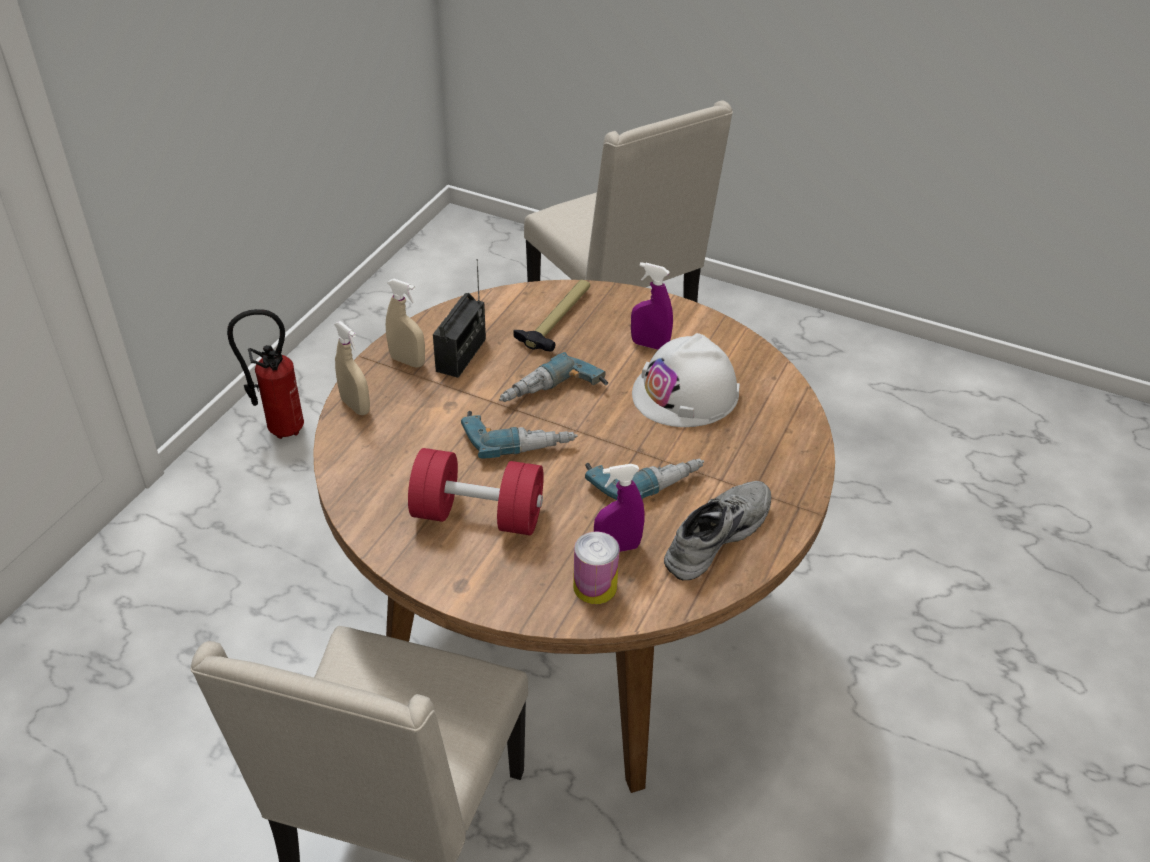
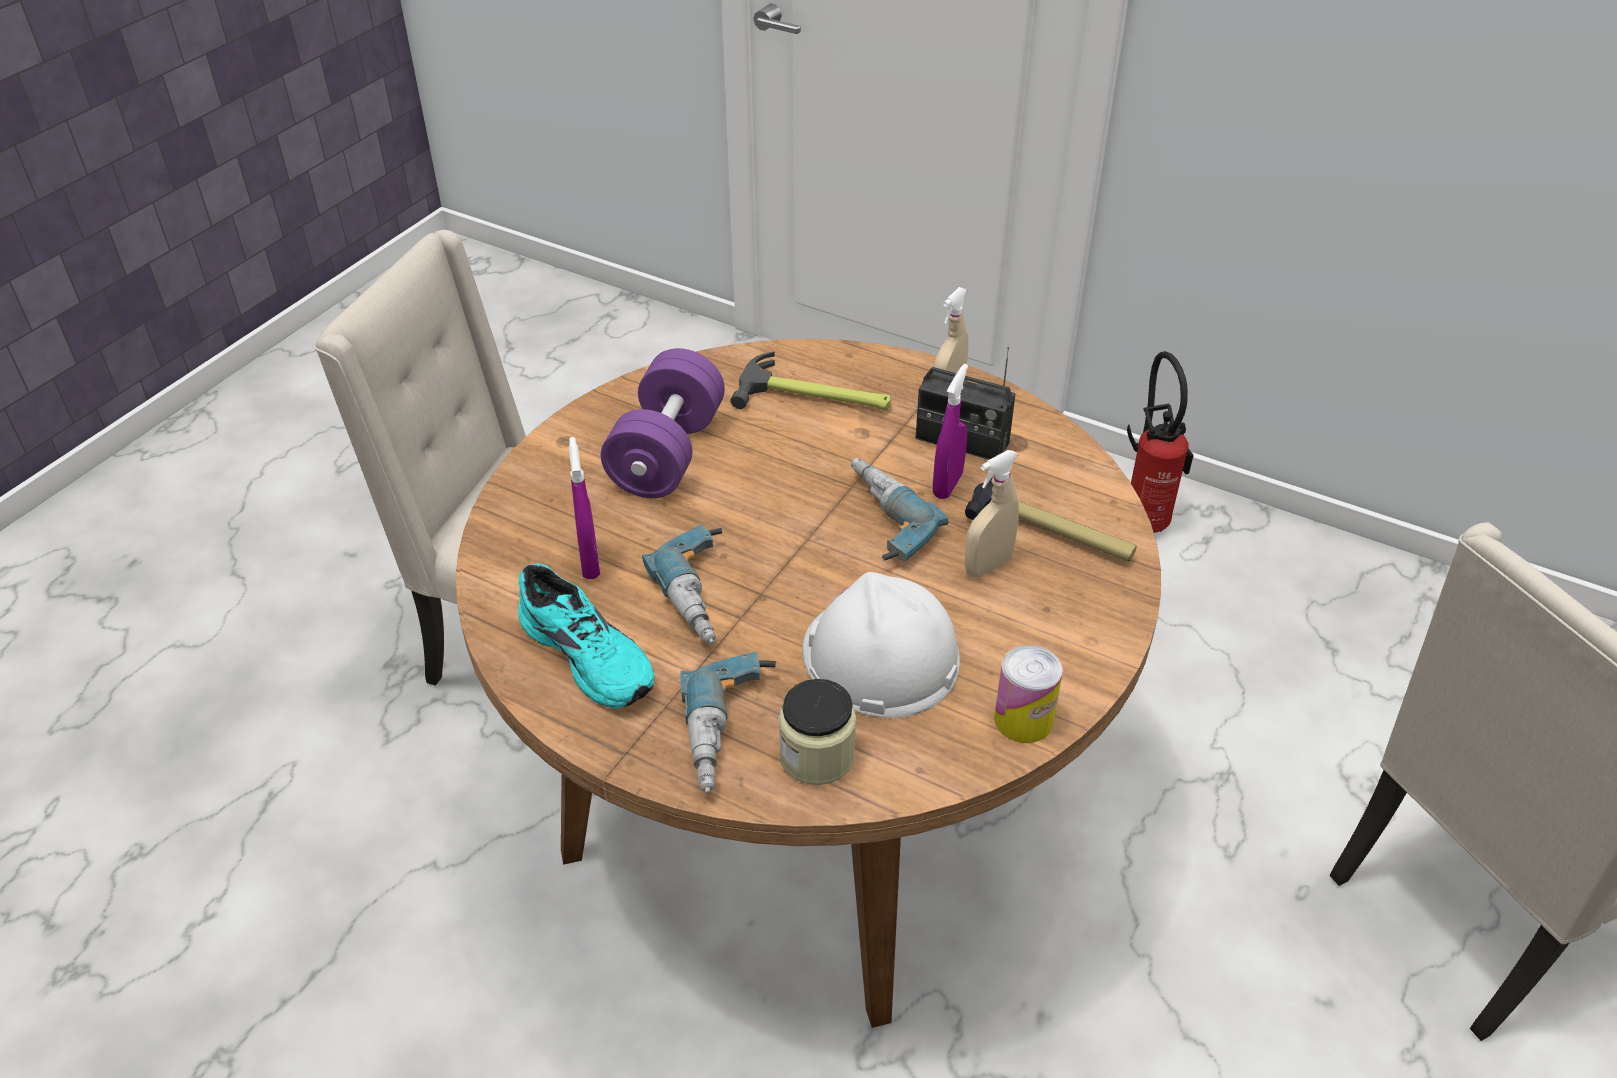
camera: 95 degrees right, 0 degrees up
beige spray bottle [334,321,370,415] -> beige spray bottle moved to [965,450,1019,577]
red dumbbell [408,448,544,535] -> purple dumbbell [601,348,725,498]
power drill [461,411,578,458] -> power drill moved to [680,652,776,794]
can [573,531,620,604] -> can moved to [994,645,1063,743]
purple spray bottle [631,262,673,350] -> purple spray bottle moved to [933,364,968,499]
grey shoe [664,481,771,580] -> turquoise shoe [518,563,654,709]
none -> hammer [730,352,891,410]
none -> jar [779,679,856,785]

